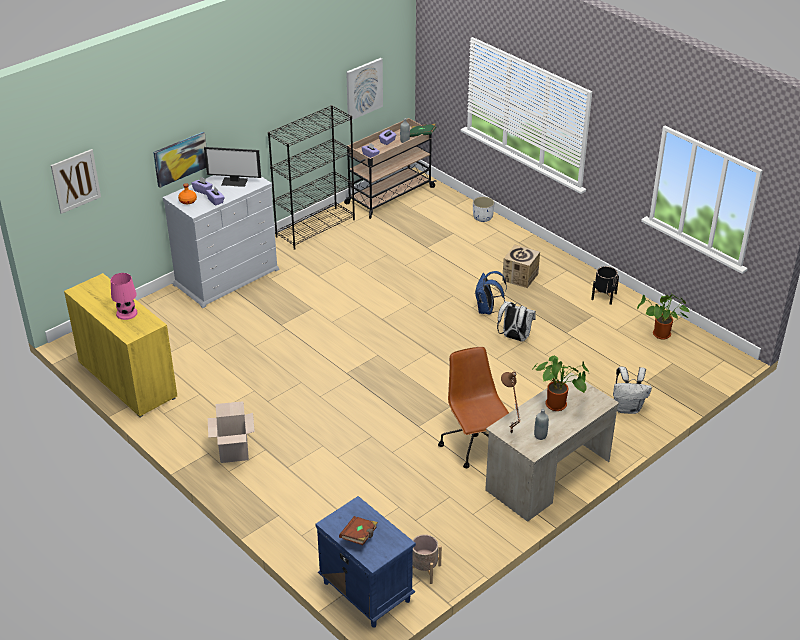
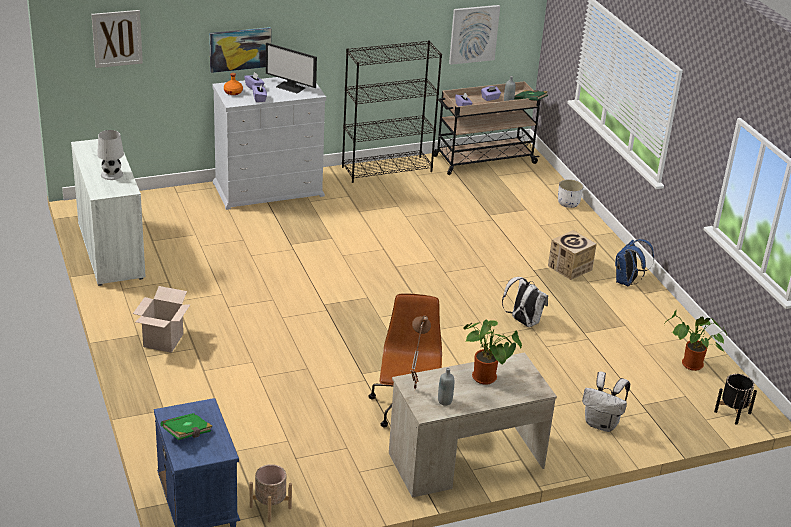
camera: 20 degrees right, 5 degrees down
yellow cabinet [64,273,177,417] -> white cabinet [71,139,146,286]
pink table lamp [111,273,138,320] -> white table lamp [97,130,124,180]
brown book [339,516,378,545] -> green book [160,413,212,440]
blue backpack [475,271,507,315] -> blue backpack moved to [615,239,654,286]
black planter [591,266,619,305] -> black planter moved to [714,374,757,425]

